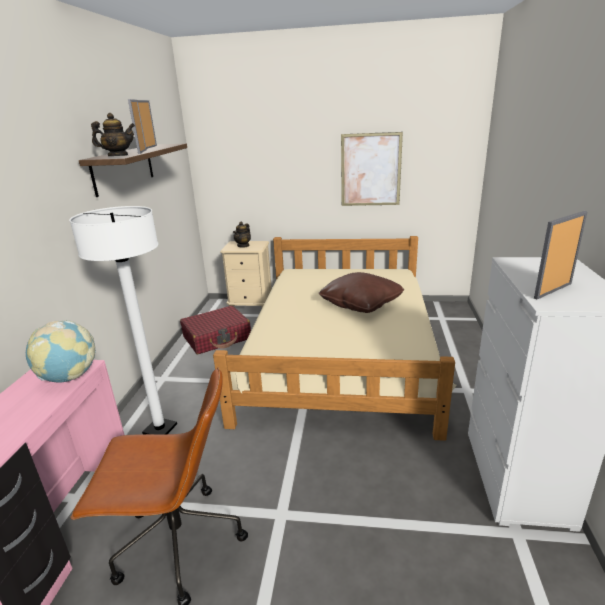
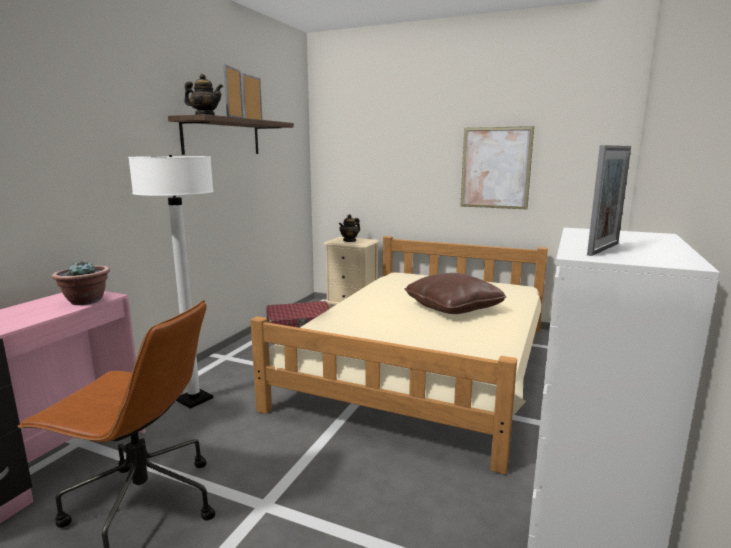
camera: 15 degrees right, 10 degrees down
globe [26,320,96,382] -> potted plant [51,260,110,305]
picture frame [534,211,588,299] -> picture frame turned 150 degrees clockwise [587,145,631,256]

